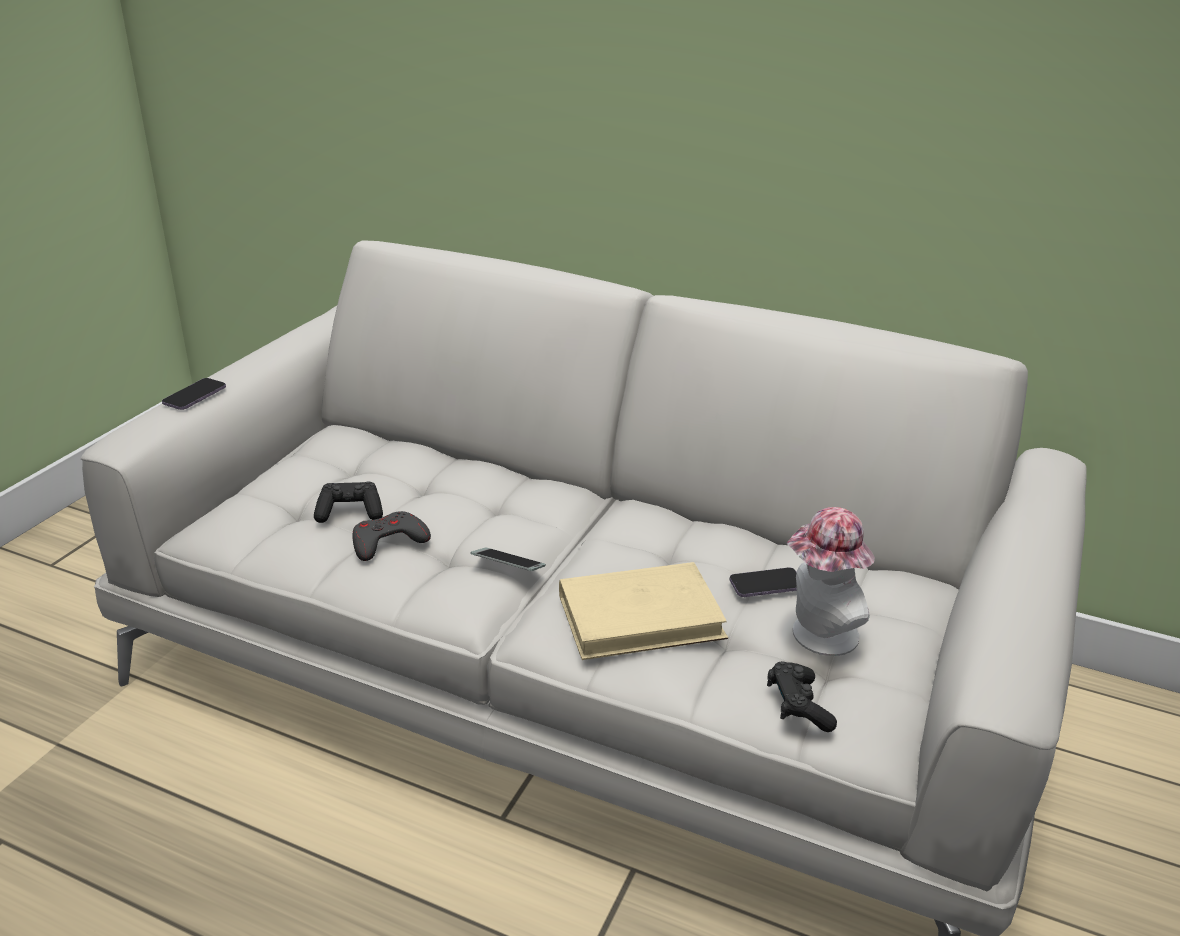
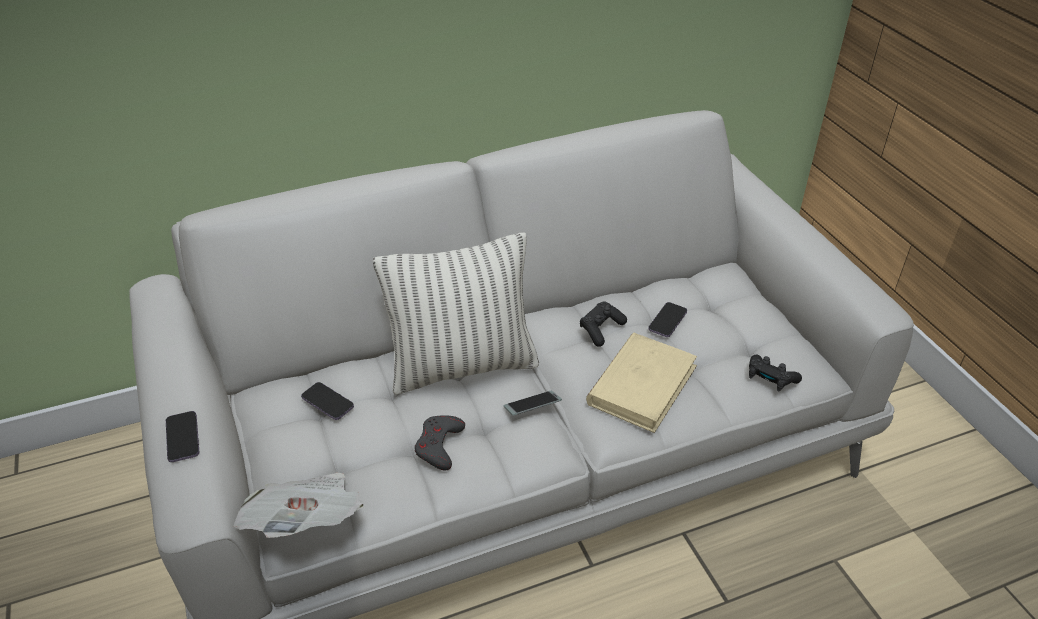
camera: 45 degrees left, 10 degrees up
black game controller [314,481,383,523] -> black game controller moved to [580,302,627,347]
hat [787,507,875,656] -> none
none -> newspaper [234,472,364,538]
none -> phone [301,382,354,420]
none -> pillow [373,233,539,395]

